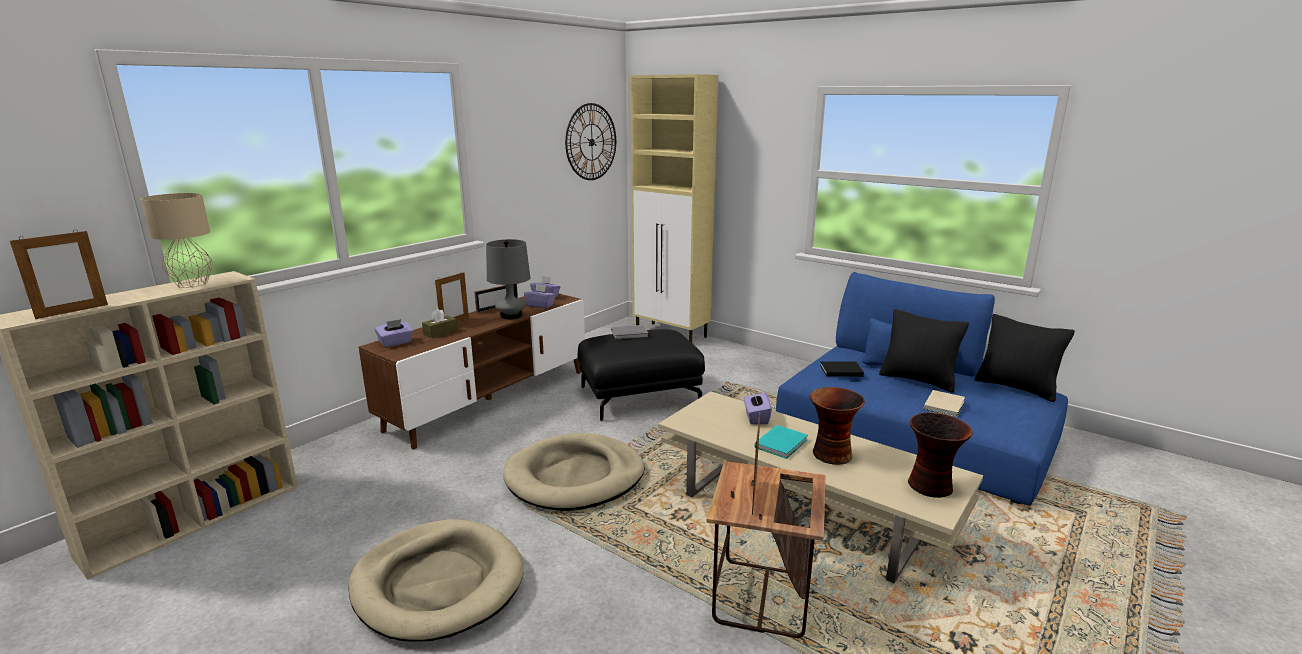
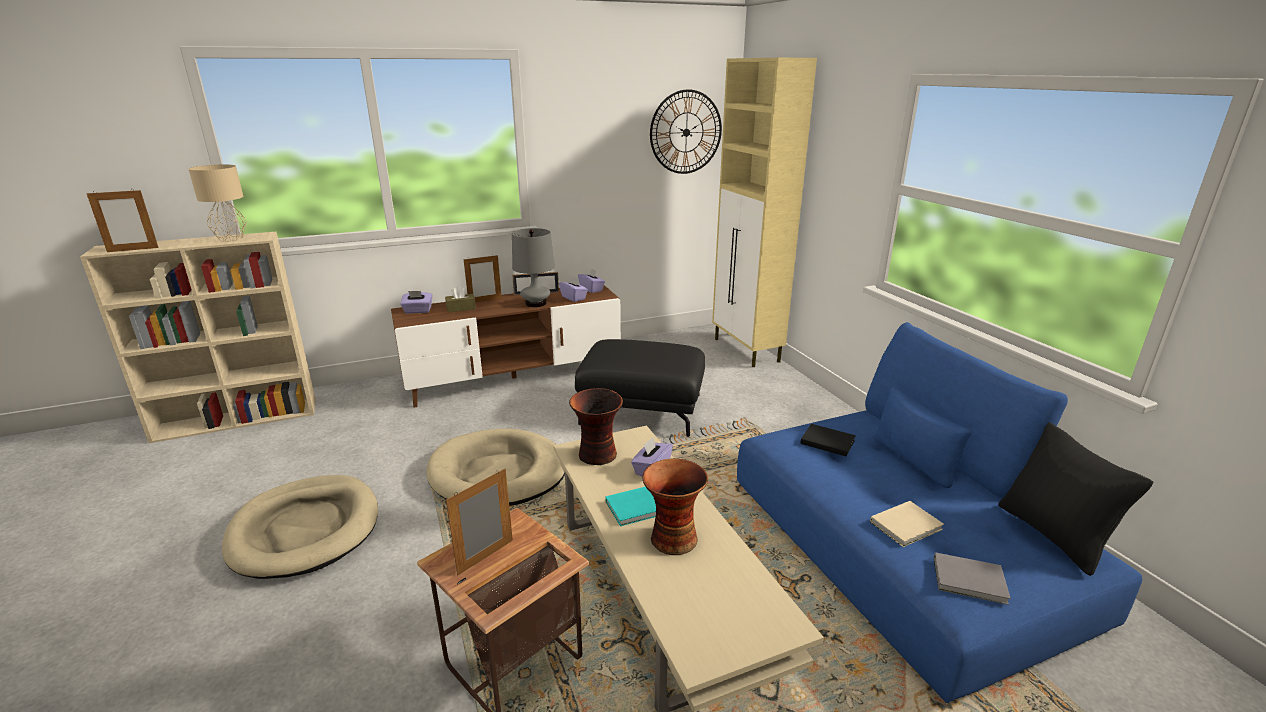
camera: 30 degrees right, 5 degrees up
grey book [611,325,648,340] -> grey book moved to [934,552,1011,605]
black pillow [879,309,969,393] -> none
vase [908,412,973,498] -> vase moved to [569,388,623,465]

